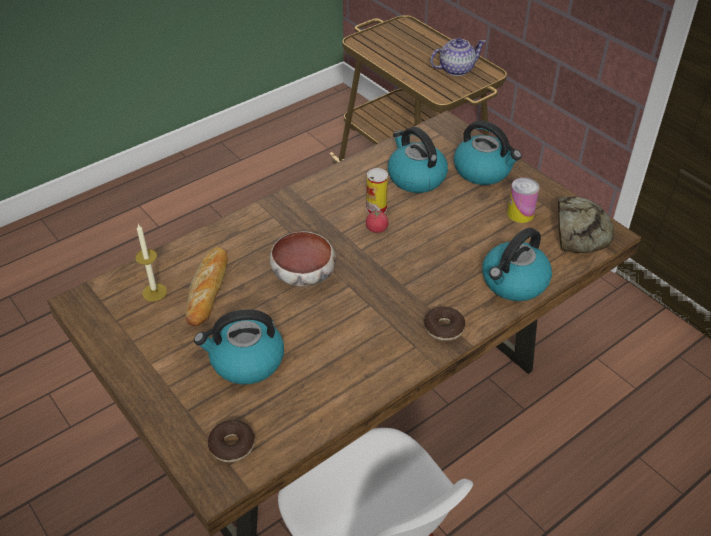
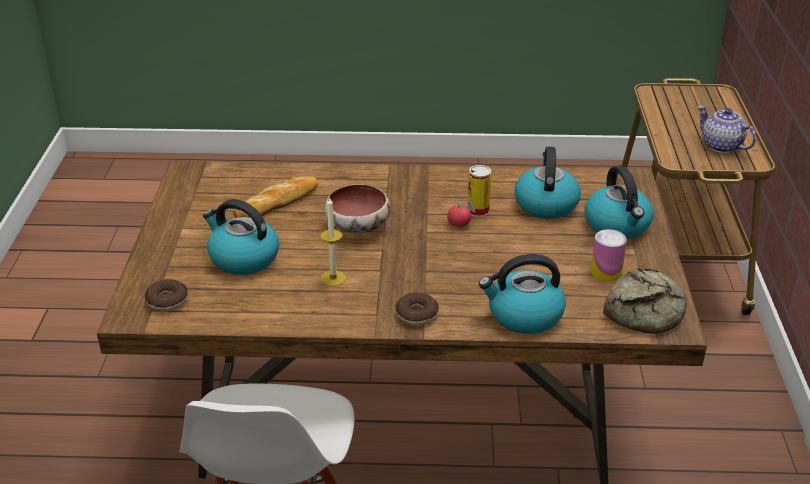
camera: 40 degrees right, 10 degrees down
candle [135,224,167,301] -> candle moved to [320,196,346,286]
teapot [430,38,486,76] -> teapot turned 150 degrees counterclockwise [697,106,757,153]

